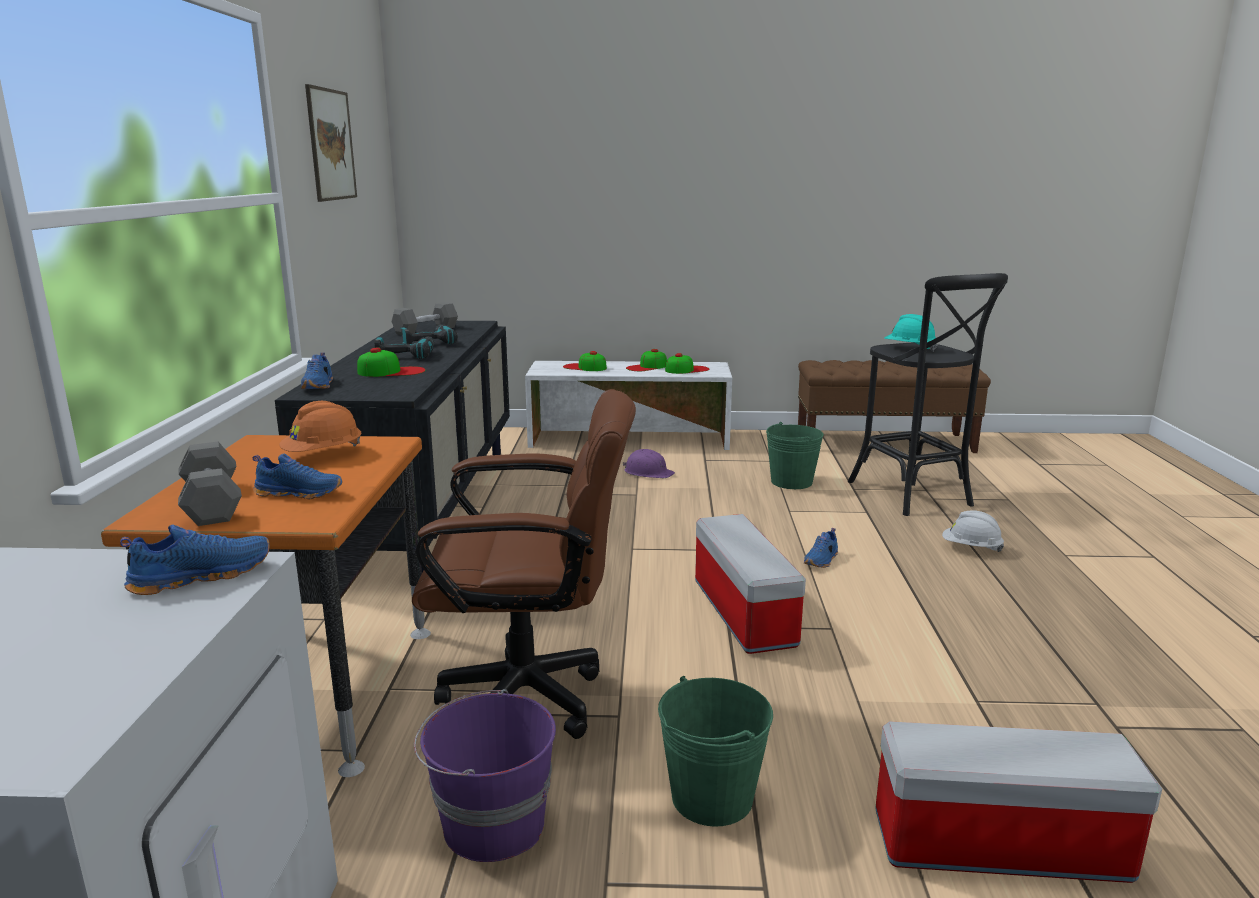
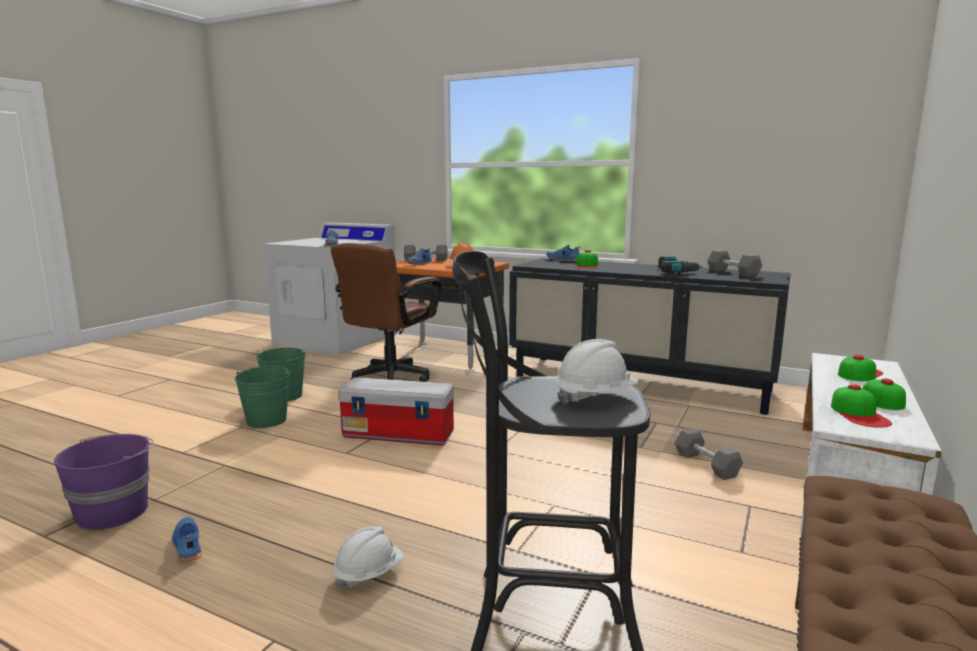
camera: 115 degrees right, 5 degrees down
picture [305,84,357,202] -> none
power drill [375,336,435,359] -> none
purple bucket [414,689,556,862] -> purple bucket moved to [54,434,154,530]
purple hard hat [622,449,675,478] -> grey dumbbell [675,428,743,480]
green bucket [766,422,824,489] -> green bucket moved to [235,366,290,428]
blue shoe [804,528,838,568] -> blue shoe moved to [172,517,202,562]
storage box [876,721,1162,883] -> none
turquoise hard hat [885,314,938,352] -> white hard hat [555,339,639,405]

